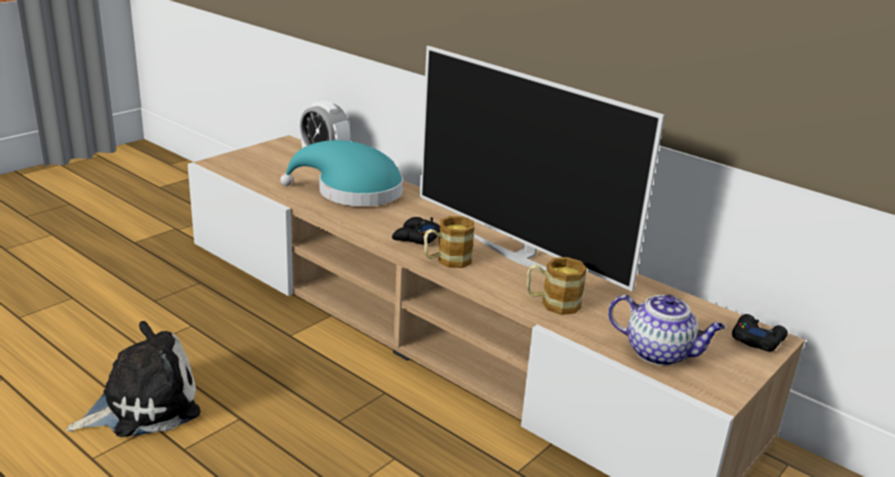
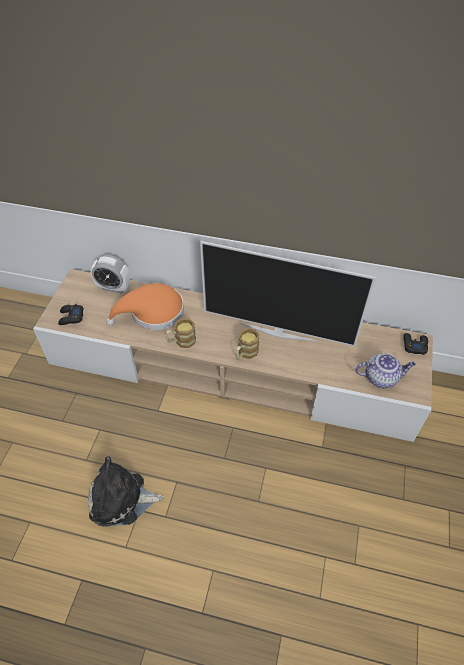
camera: 25 degrees left, 25 degrees up
plush toy [66,321,201,437] -> plush toy turned 120 degrees counterclockwise [88,456,164,527]
turquoise hat [280,140,403,206] -> orange hat [106,283,184,330]
black game controller [392,217,440,245] -> black game controller moved to [58,304,84,325]
mug [527,257,587,315] -> mug moved to [165,318,196,348]

